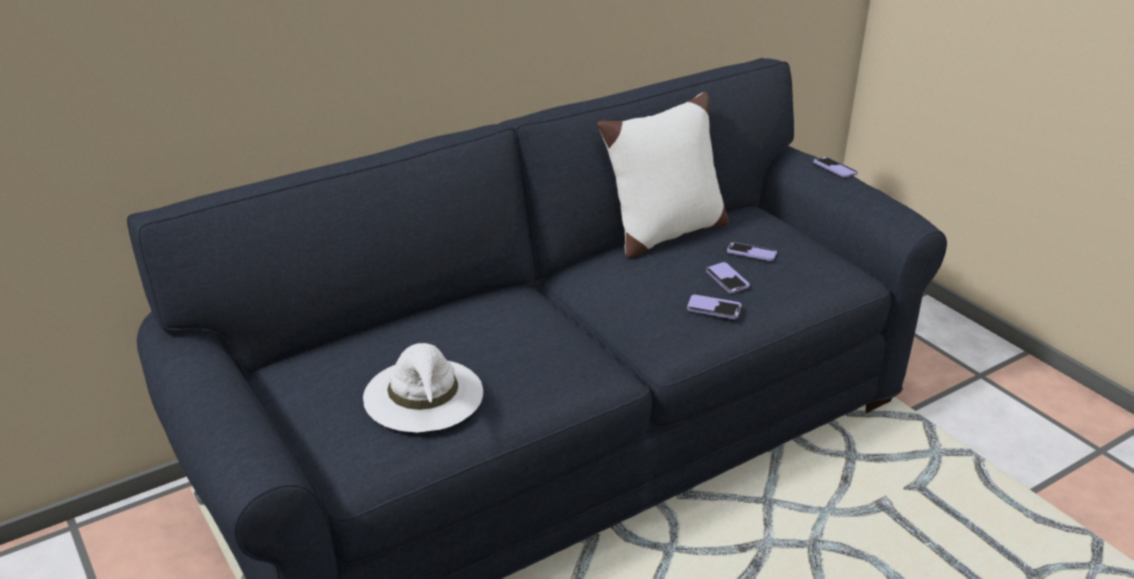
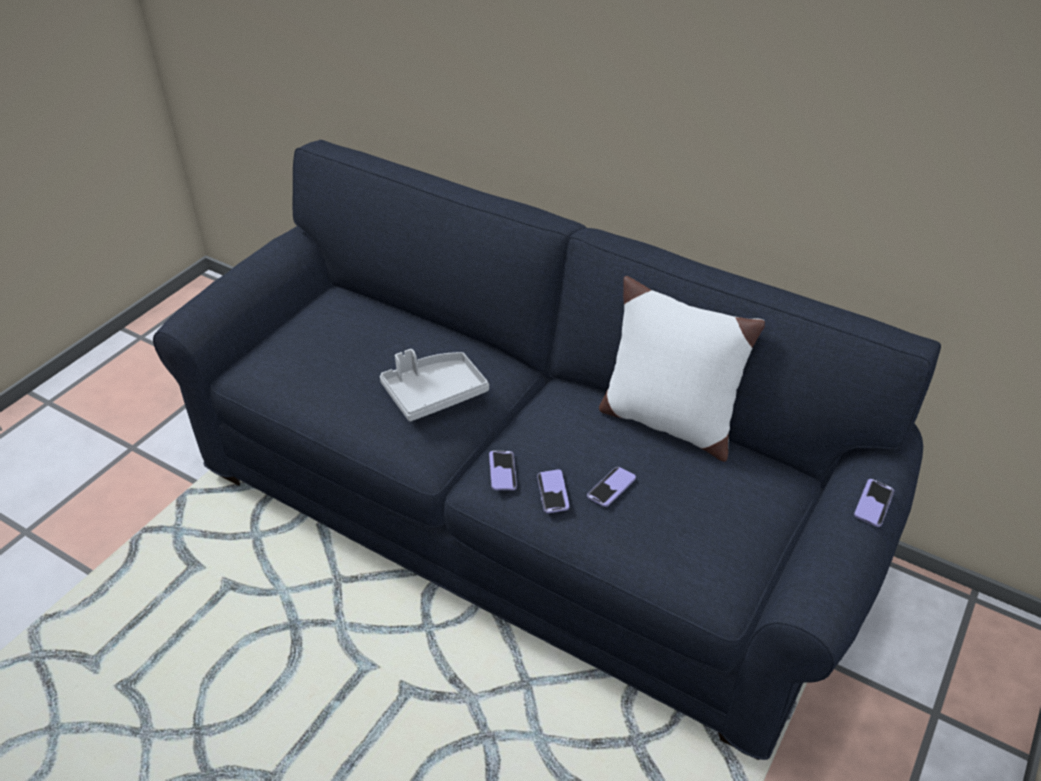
camera: 65 degrees right, 10 degrees up
white hat [363,343,483,432] -> none
phone [727,242,777,261] -> phone moved to [489,451,517,490]
none -> grey tray [380,349,489,421]

